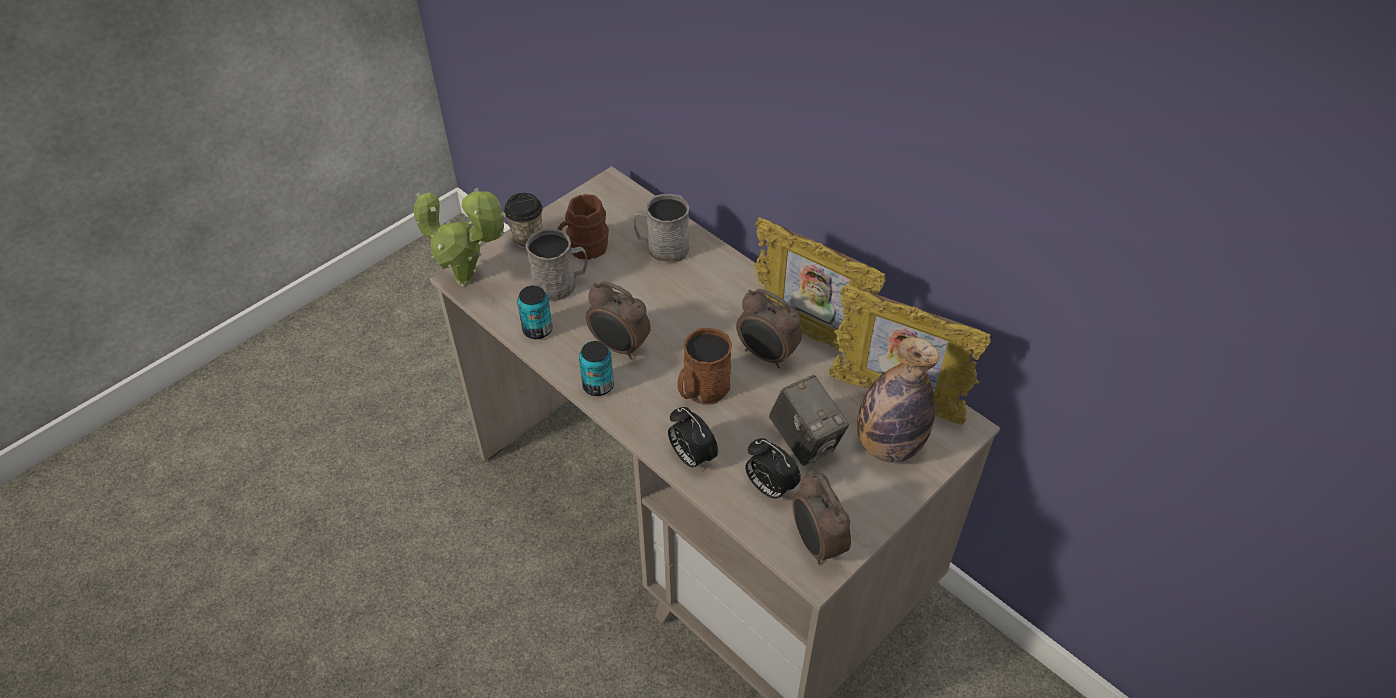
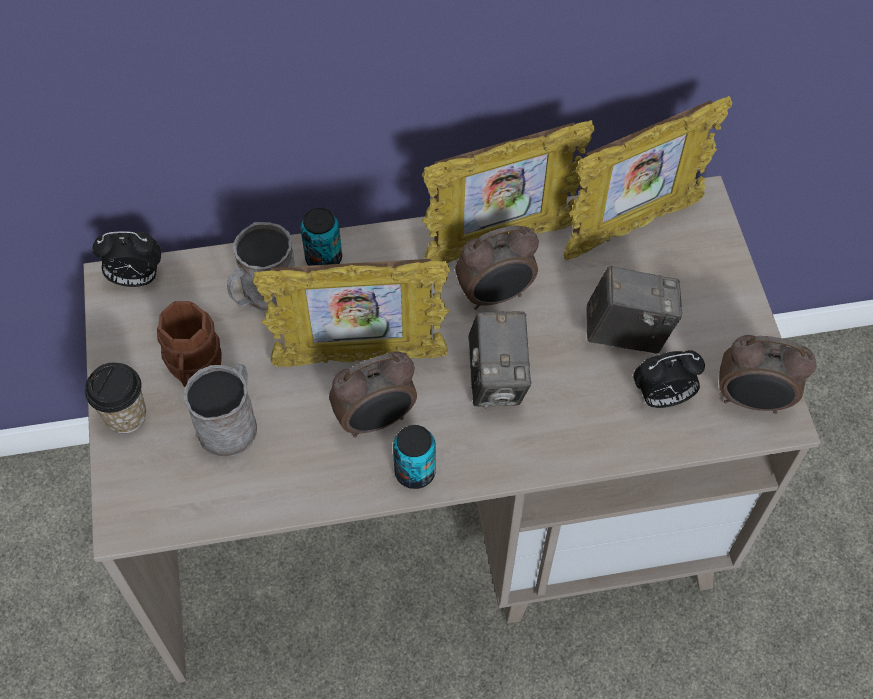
camera: 55 degrees left, 10 degrees up
potted plant [414,188,506,286] -> none
can [517,286,553,339] -> can moved to [301,208,342,266]
alarm clock [668,407,718,471] -> alarm clock moved to [92,231,161,287]
brown mug [678,328,732,405] -> camera [468,312,531,408]
bottle [857,337,940,463] -> none
none -> picture frame [253,259,450,367]

